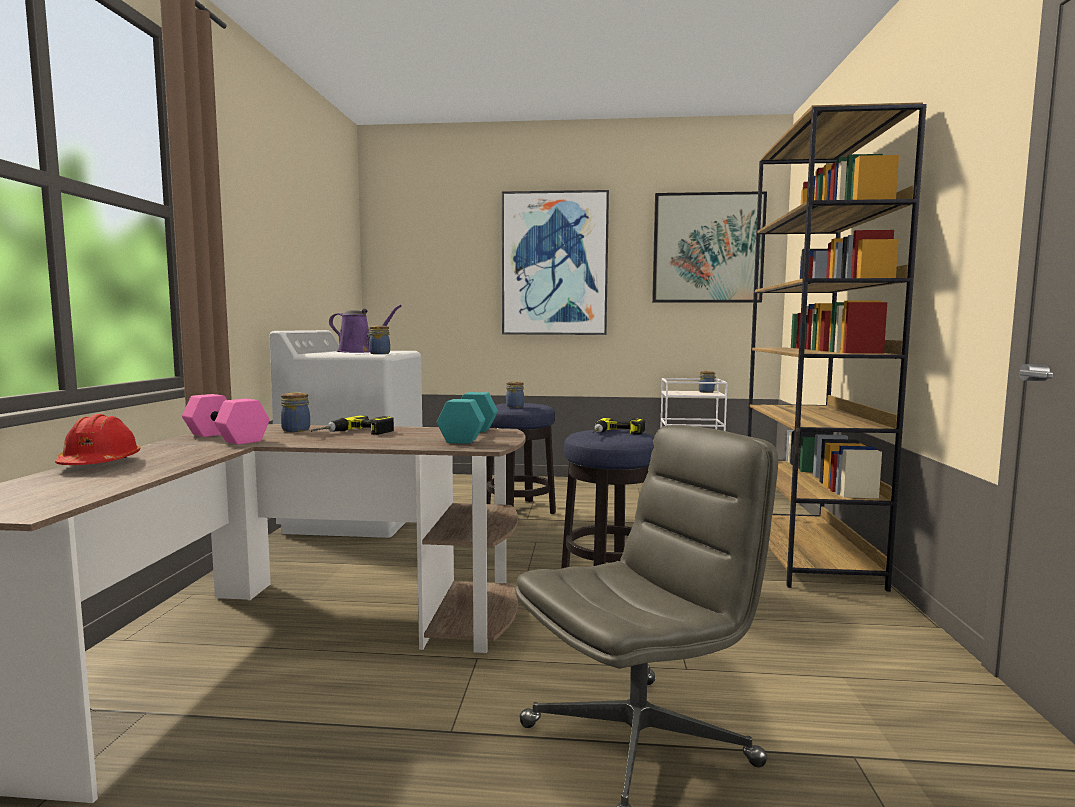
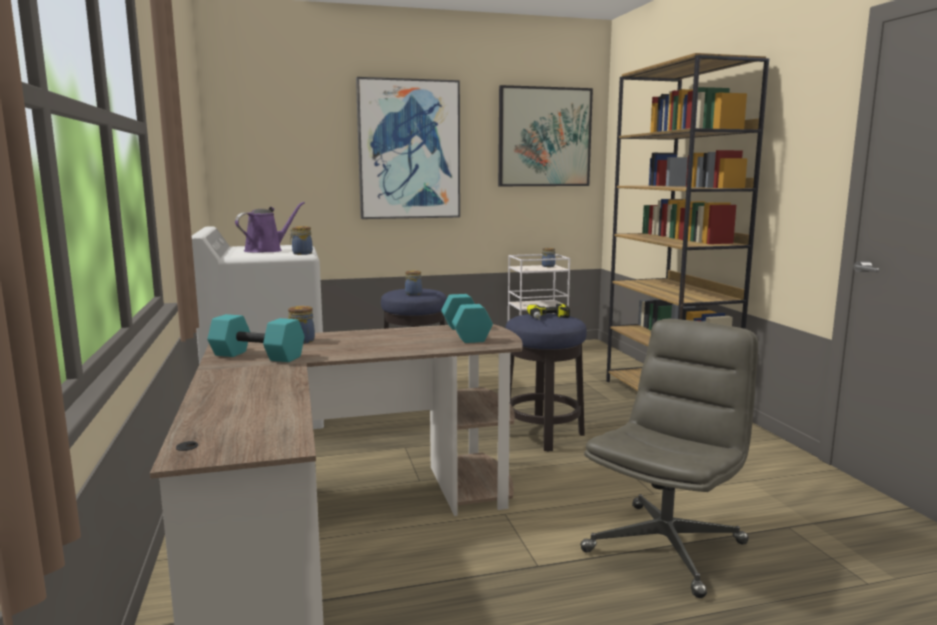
camera: 20 degrees left, 5 degrees up
red hard hat [55,414,141,465] -> none
pink dumbbell [182,394,270,445] -> turquoise dumbbell [207,314,305,362]
power drill [311,415,394,435] -> none
purple watering can [329,305,401,353] -> purple watering can turned 45 degrees counterclockwise [235,202,305,253]

